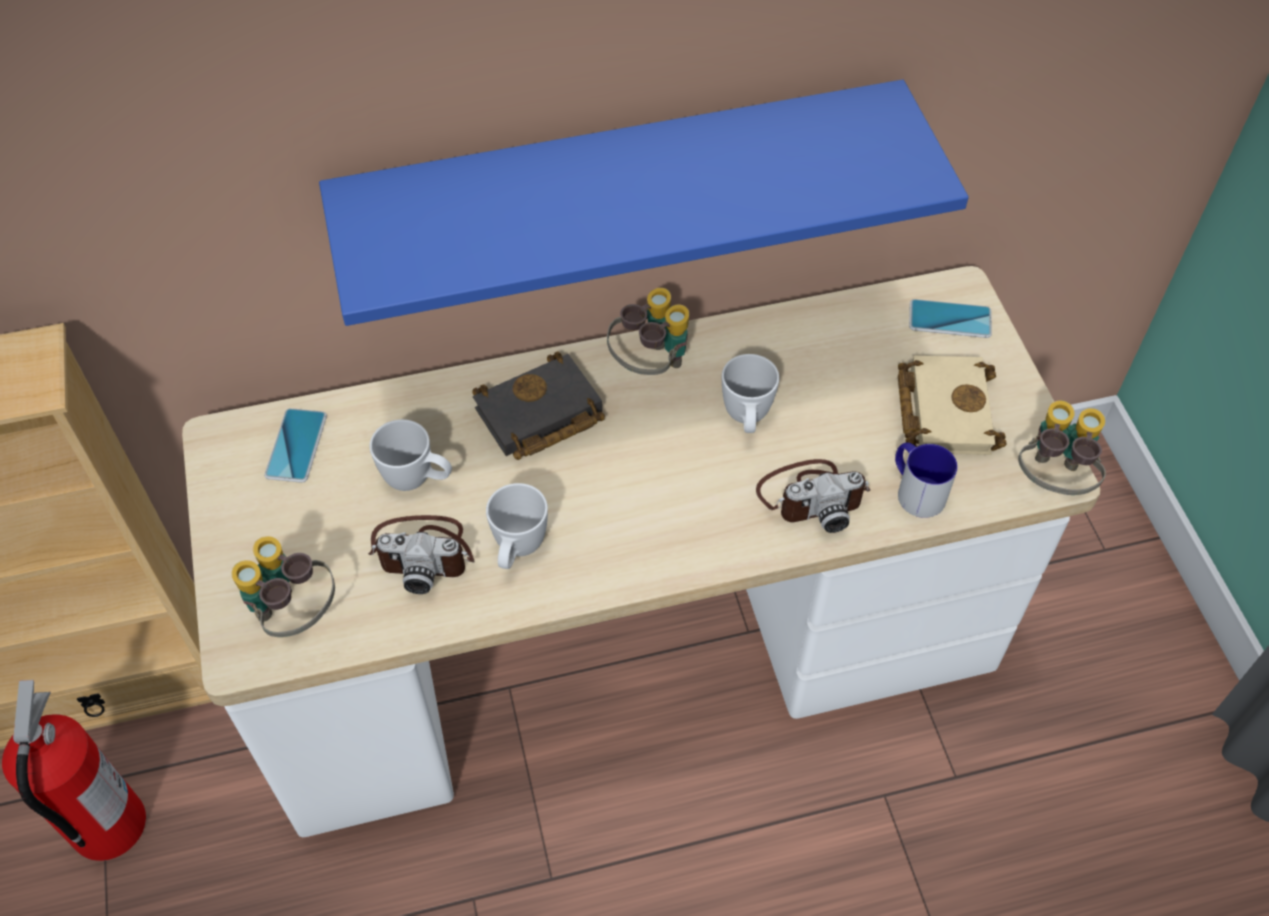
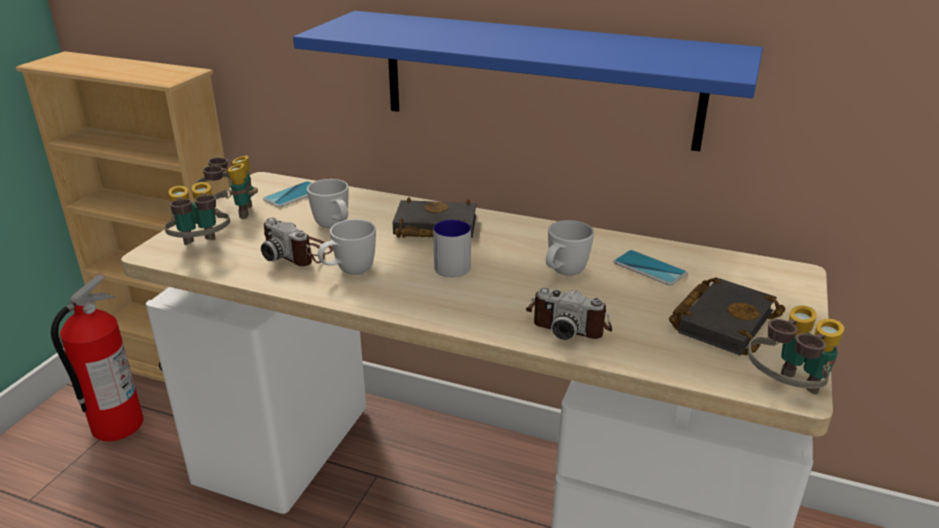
camera: 35 degrees right, 25 degrees down
binoculars [607,288,689,375] -> binoculars moved to [196,156,258,219]
mug [895,442,958,518] -> mug moved to [433,220,471,277]
beige book [898,356,1007,455] -> black book [669,277,785,356]
phone [909,299,992,338] -> phone moved to [614,250,687,286]

